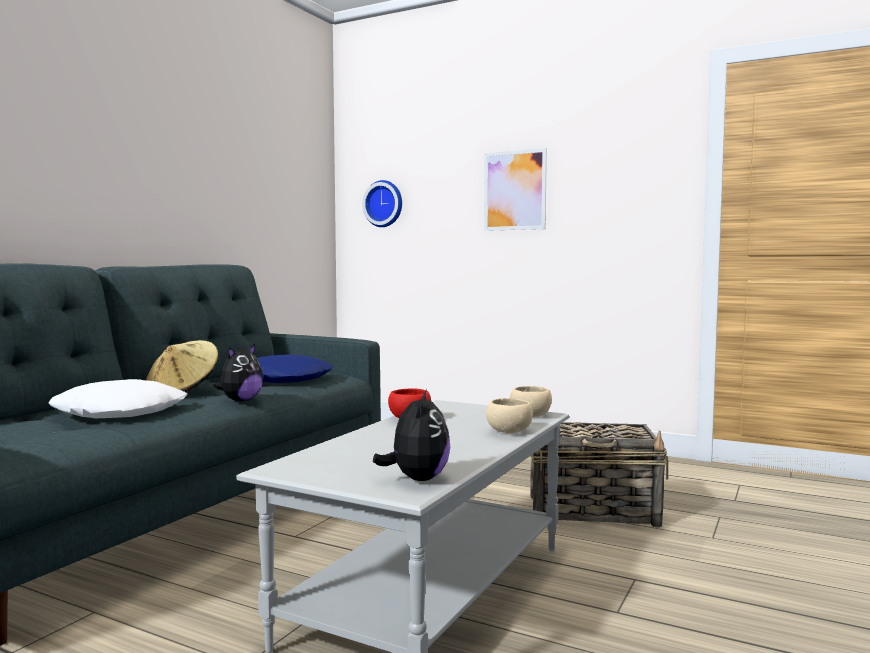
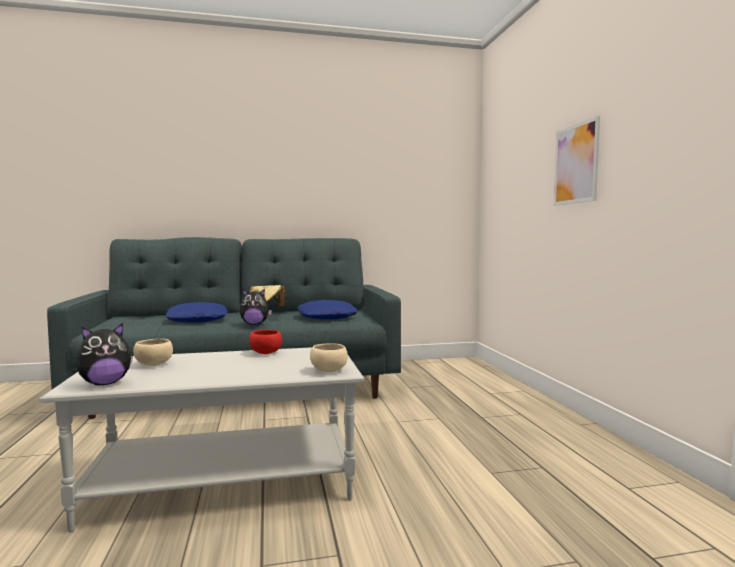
camera: 50 degrees right, 0 degrees up
white pillow [48,379,188,418] -> blue pillow [166,302,228,323]
wall clock [362,180,402,227] -> none
beige bowl [486,398,533,433] -> beige bowl moved to [133,339,173,366]
basket [530,422,668,528] -> none

